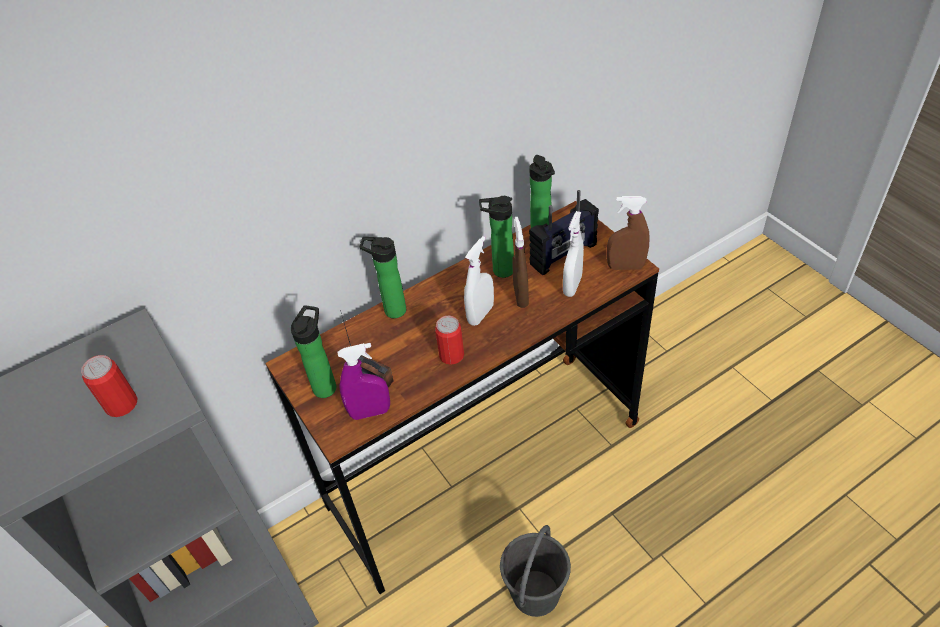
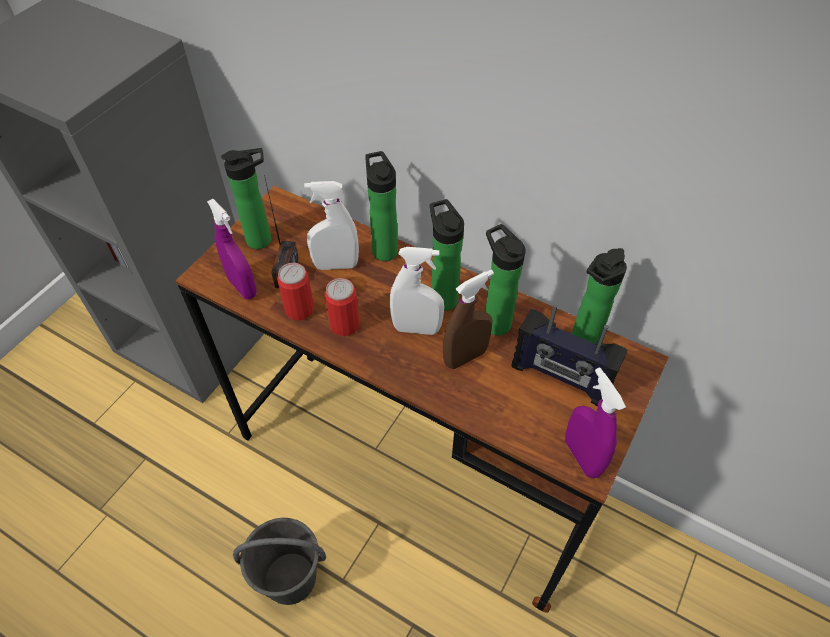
camera: 60 degrees right, 5 degrees up
can [81,355,138,417] -> can moved to [277,263,314,320]
white spray bottle [563,211,584,297] -> white spray bottle moved to [304,181,359,270]
brown spray bottle [607,196,650,270] -> purple spray bottle [565,367,626,478]
none -> bottle [430,199,464,311]

